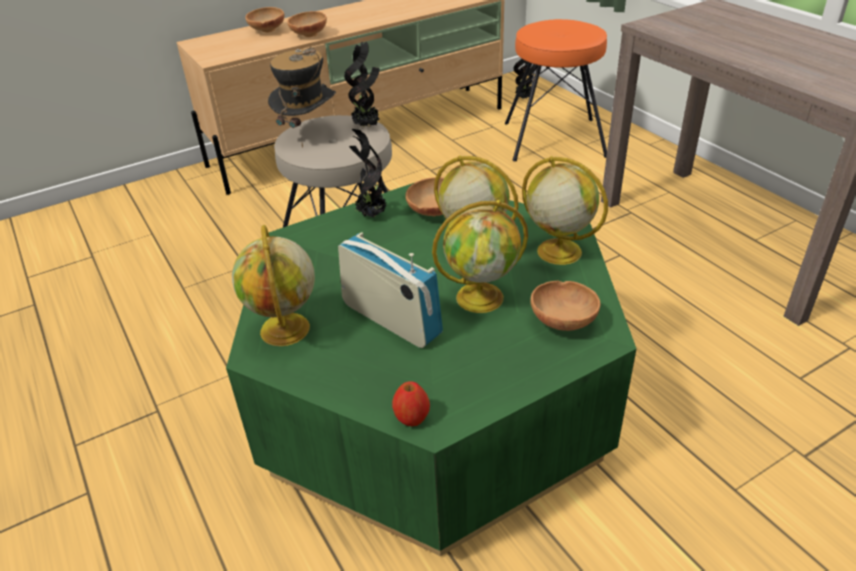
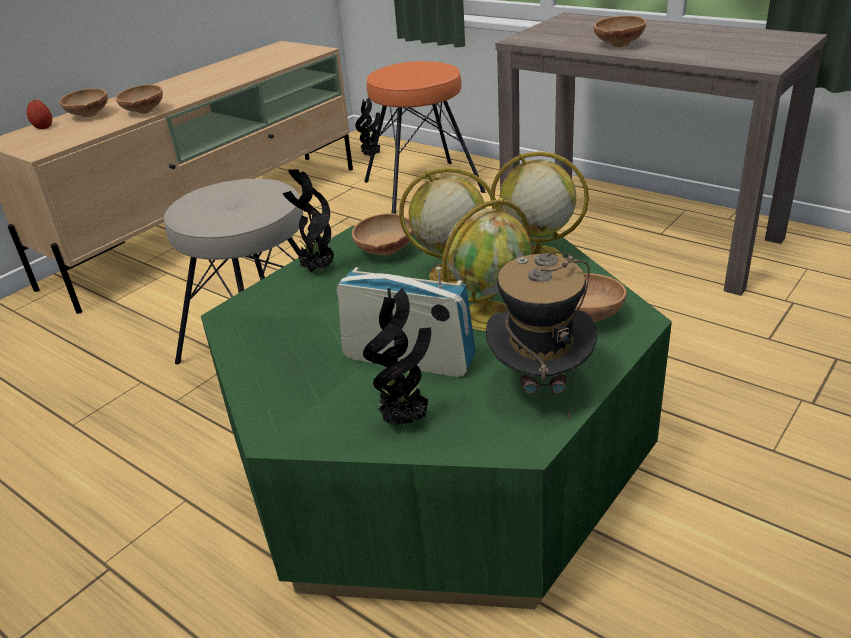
camera: 20 degrees left, 5 degrees down
globe [232,225,315,346] -> none
hat [268,47,336,148] -> hat moved to [486,252,597,420]
potted plant [344,42,380,127] -> potted plant moved to [363,288,431,426]
apple [392,381,430,426] -> apple moved to [27,99,52,129]
none -> brown bowl [594,16,646,47]

